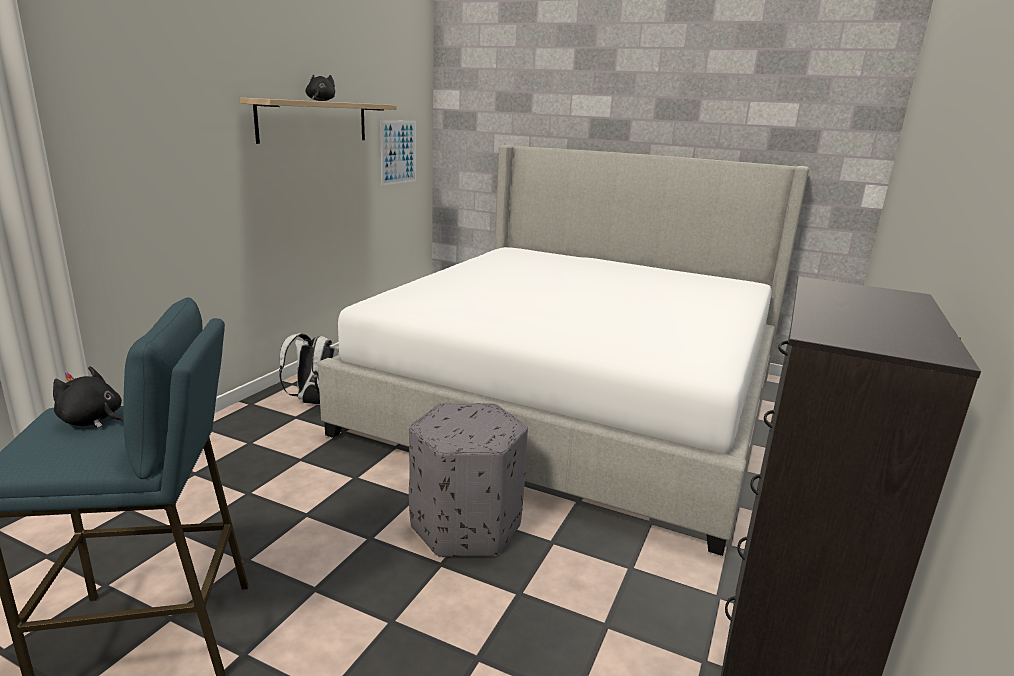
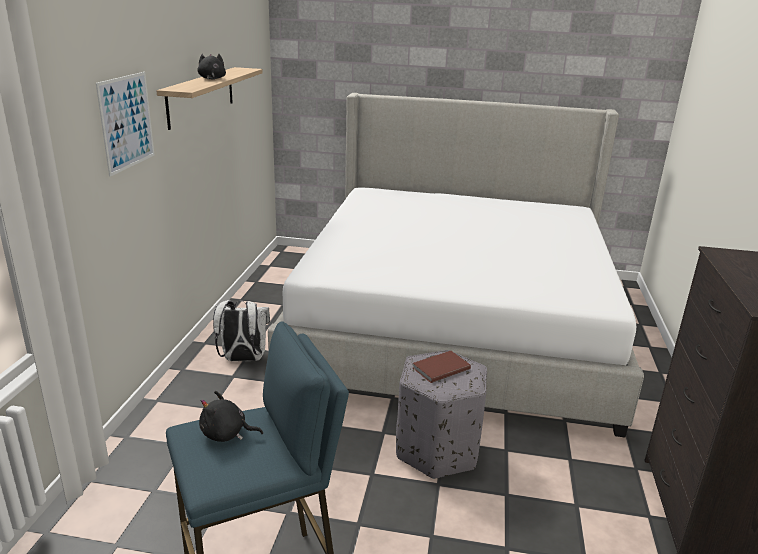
camera: 15 degrees left, 5 degrees up
picture [380,120,416,186] -> picture moved to [96,72,154,177]
none -> brown book [413,351,471,383]

